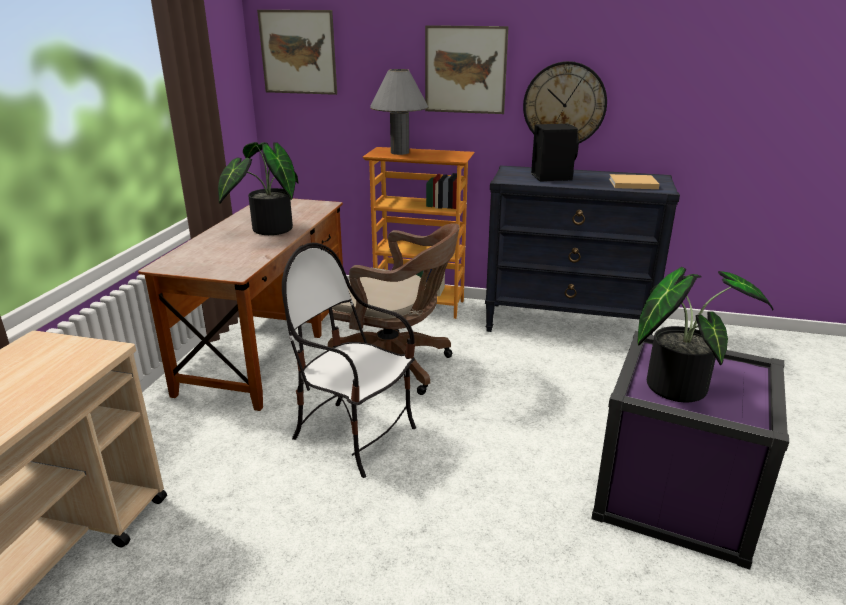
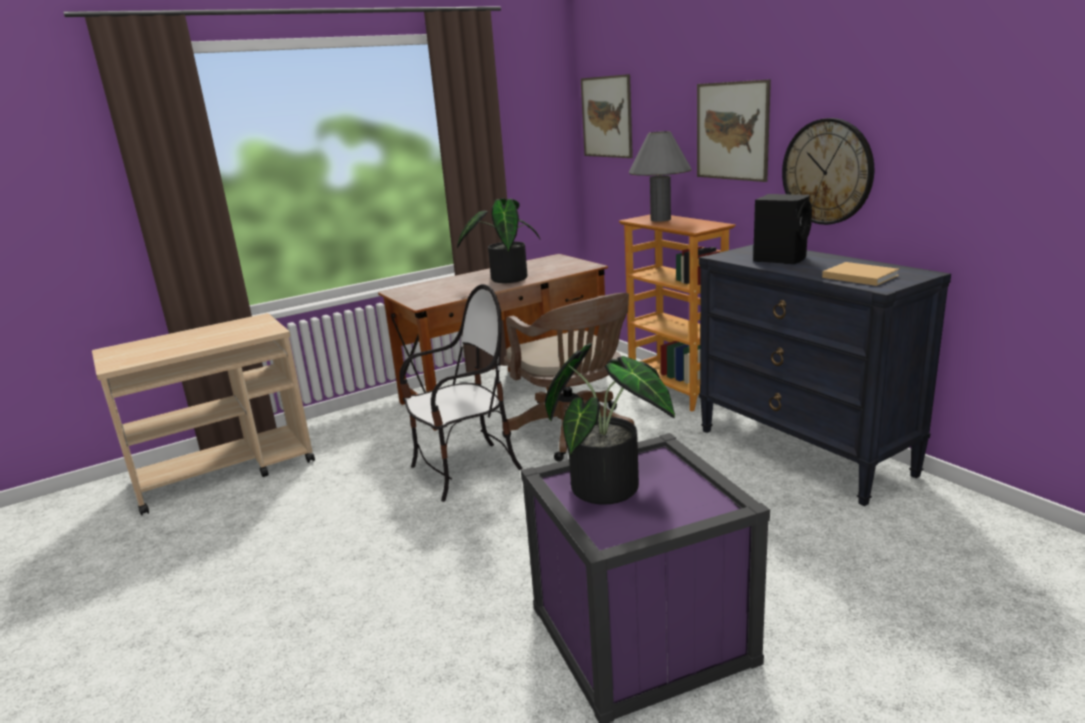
camera: 45 degrees right, 5 degrees down
chair [282,243,416,478] -> chair turned 75 degrees clockwise [399,284,523,502]

